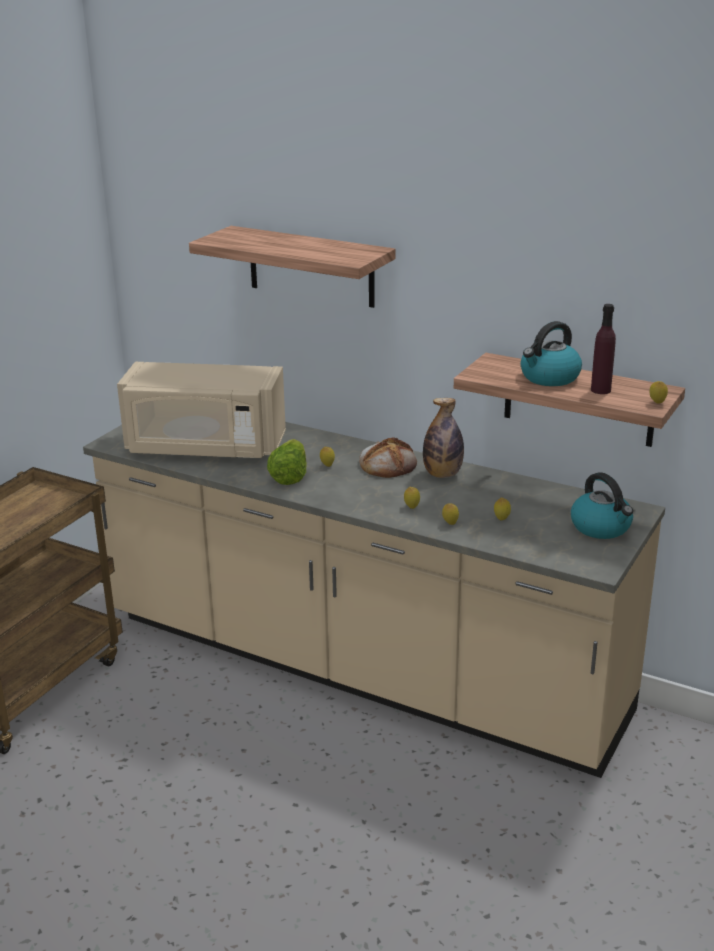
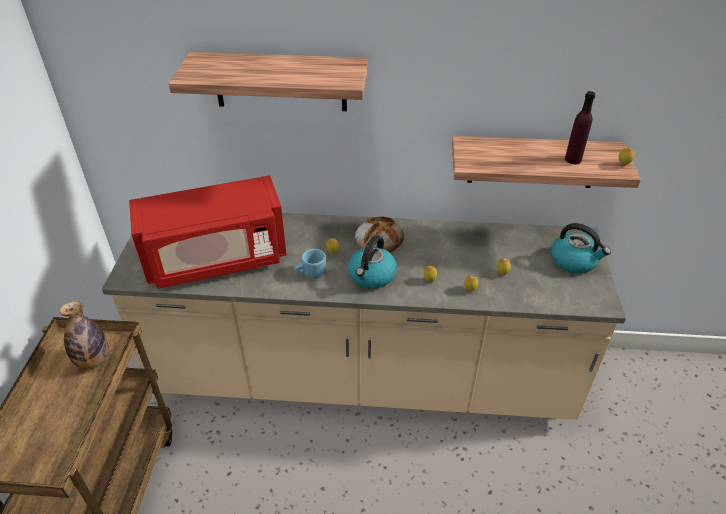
camera: 25 degrees left, 15 degrees up
beige microwave [117,362,286,458] -> red microwave [129,175,287,289]
lettuce [267,439,307,485] -> blue mug [295,249,326,279]
bottle [423,398,464,478] -> bottle moved to [59,301,108,369]
kettle [520,321,582,386] -> kettle moved to [348,235,397,289]

